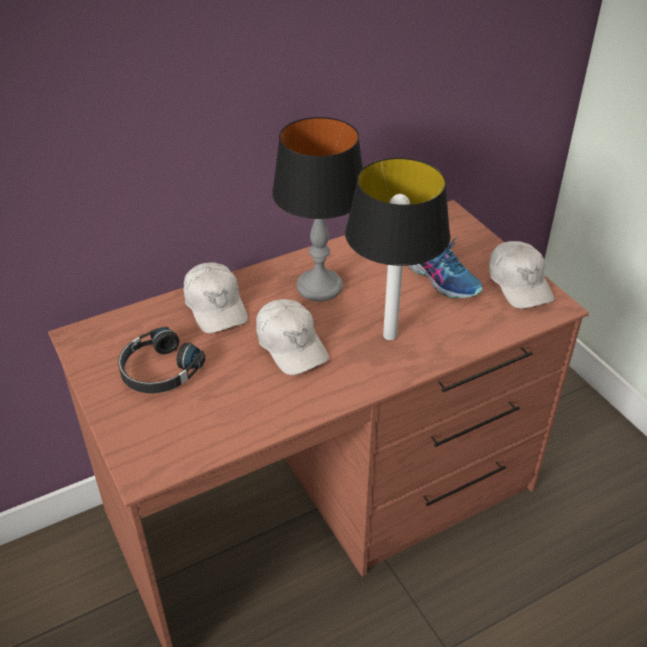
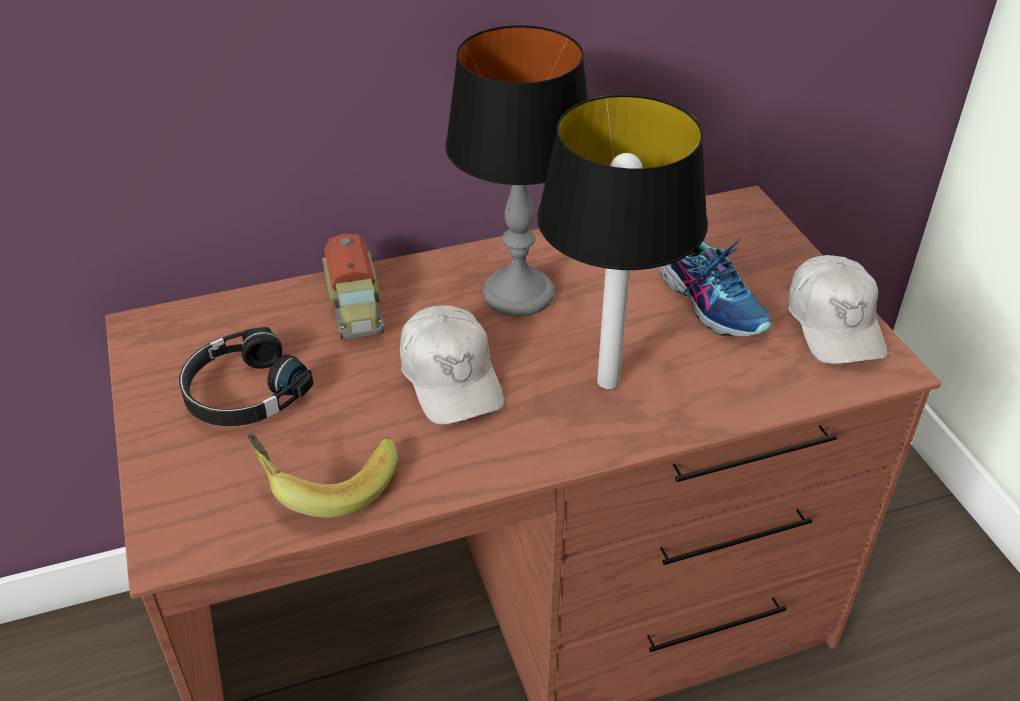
camera: 10 degrees right, 0 degrees up
white cap [183,263,248,333] -> toy truck [322,234,384,339]
none -> banana [248,435,398,518]

